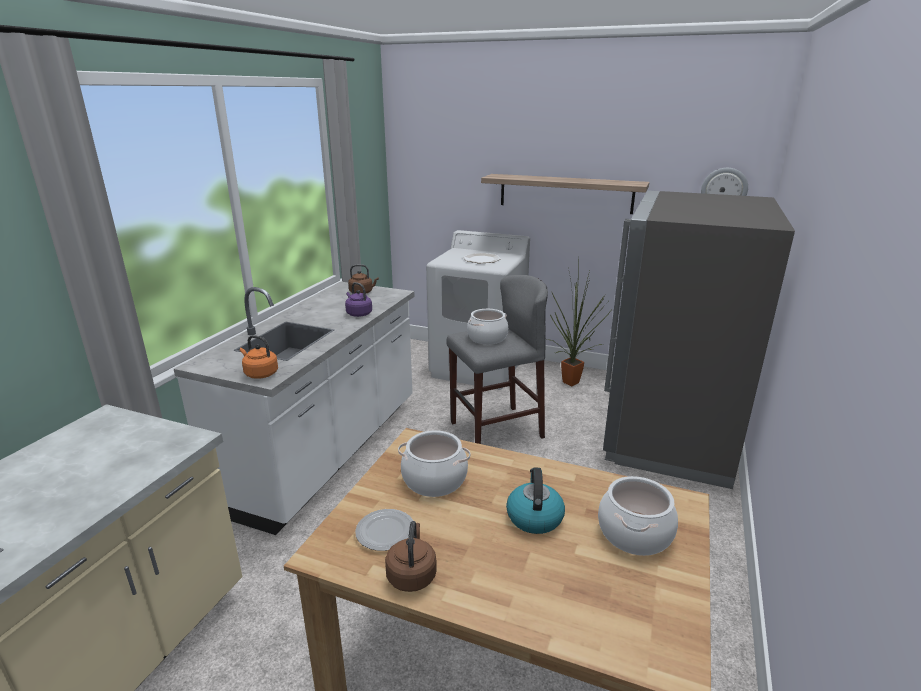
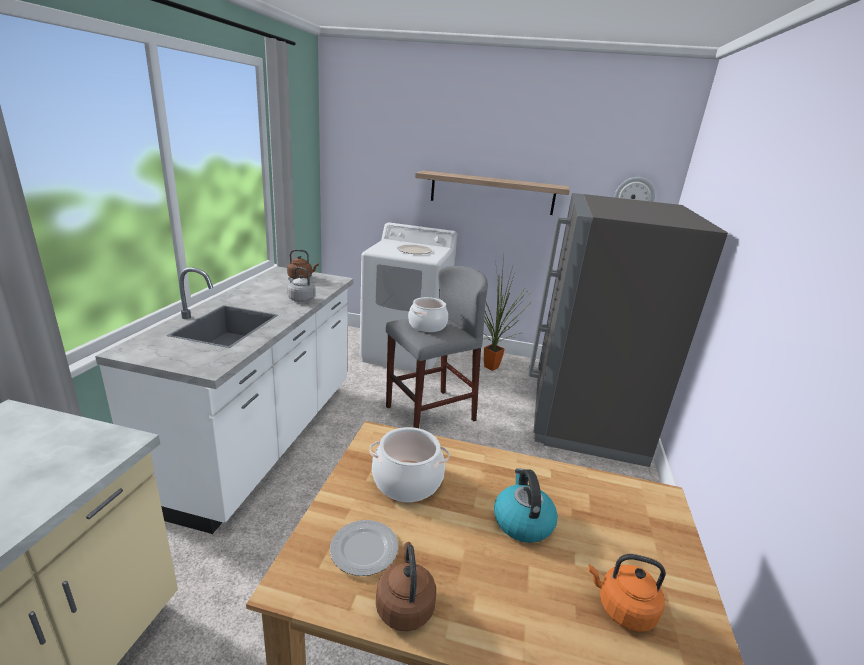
camera: 10 degrees left, 0 degrees up
orange kettle [240,335,278,379] -> orange kettle moved to [588,554,666,632]
purple kettle [345,282,372,317] -> grey kettle [288,267,316,302]
cooking pot [598,476,678,556] -> none

